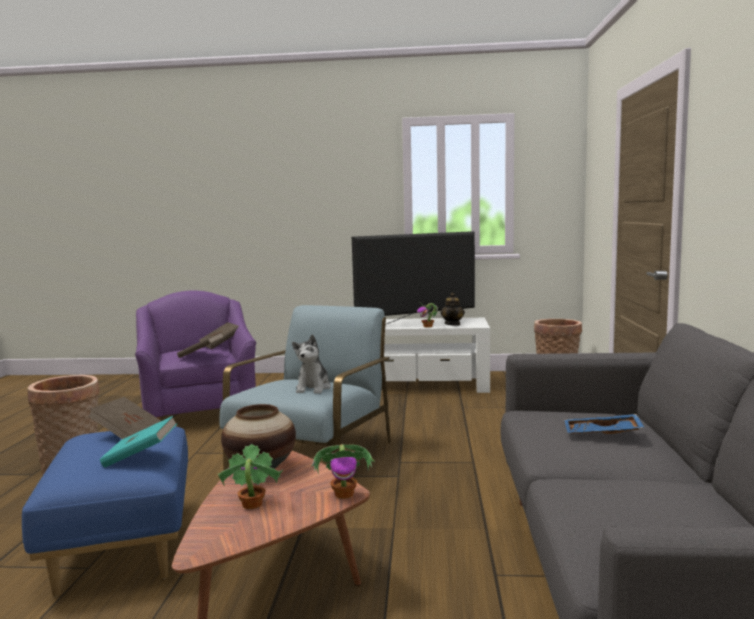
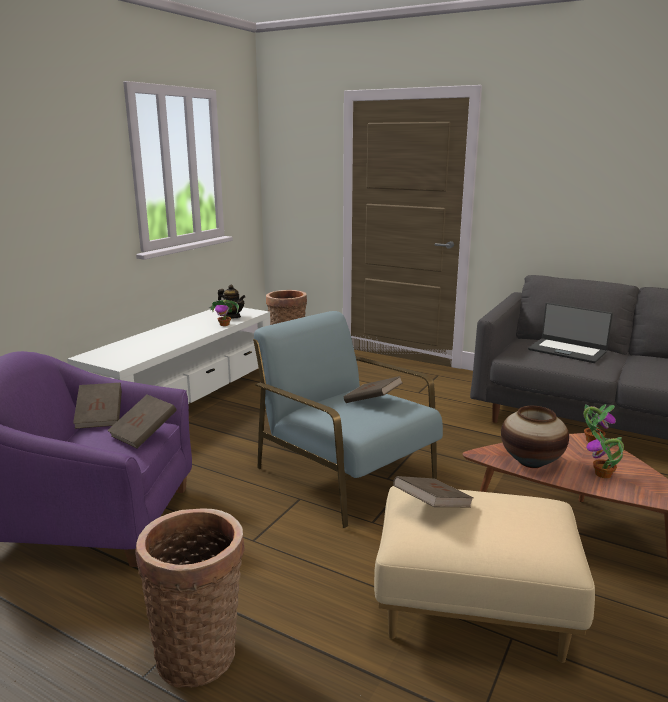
camera: 65 degrees left, 10 degrees up
blue ottoman [22,426,188,597] -> beige ottoman [374,486,595,663]
turquoise book [100,416,177,468] -> none
plush toy [292,334,331,394] -> brown book [344,376,402,403]
television [352,231,475,325] -> none
blue tray [564,414,644,434] -> laptop [528,303,613,363]

